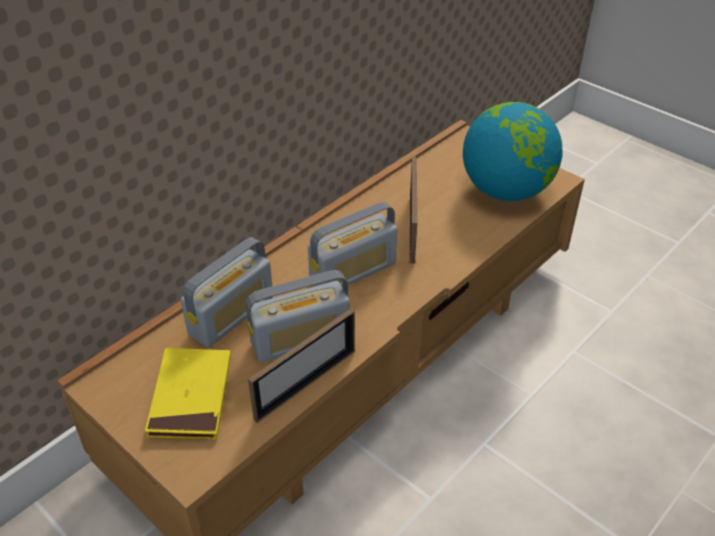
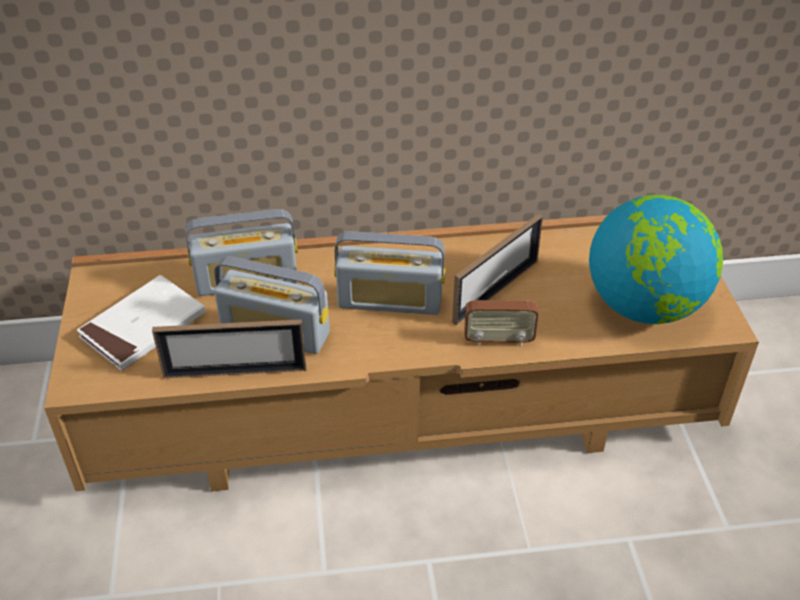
camera: 40 degrees right, 0 degrees up
yellow book [145,348,231,440] -> white book [77,275,206,371]
none -> radio [464,270,539,347]

